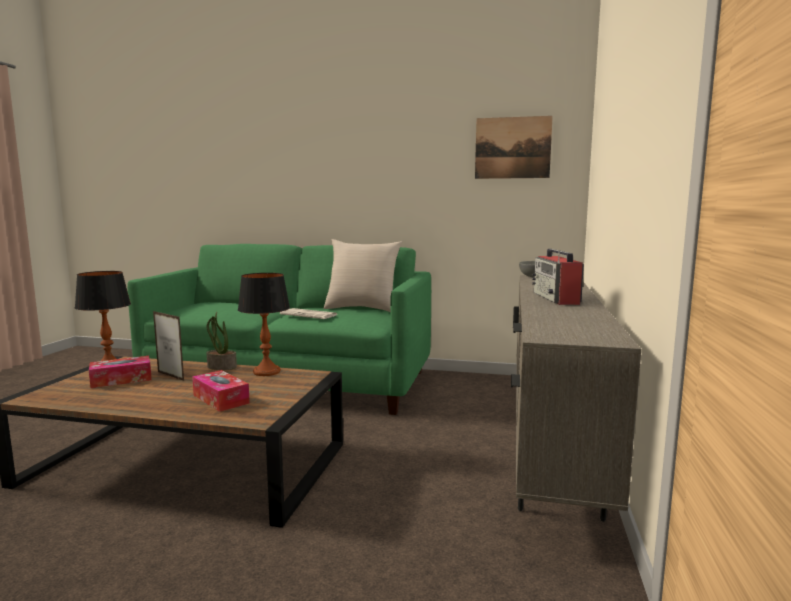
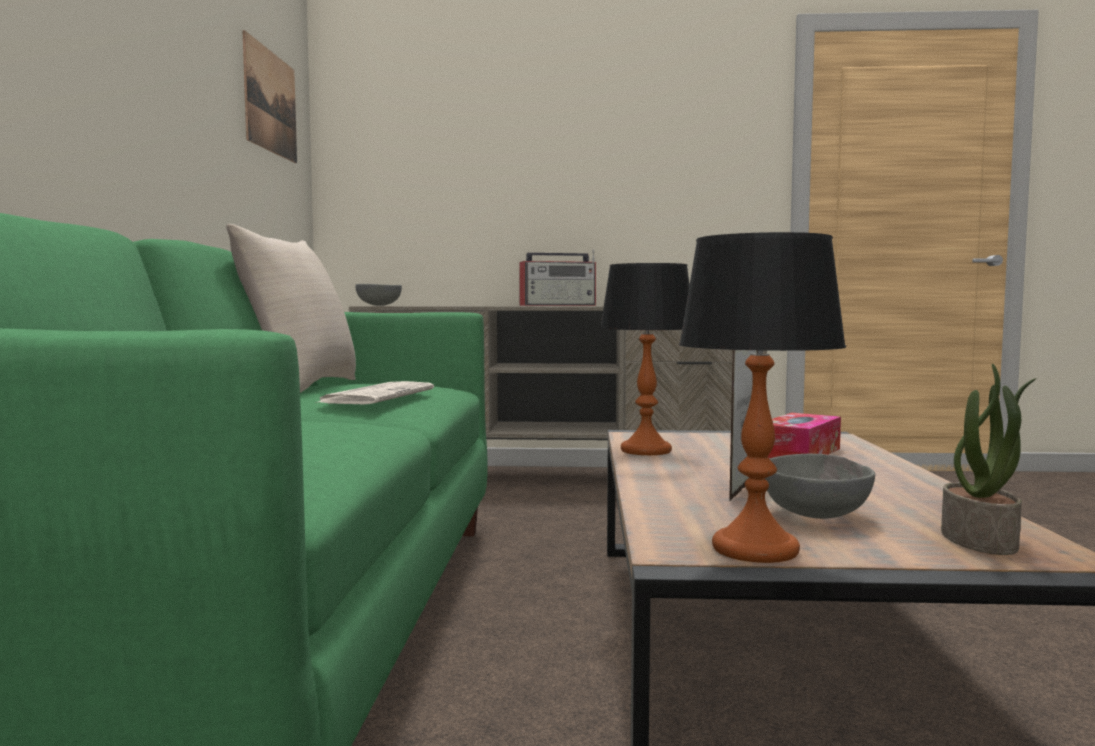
camera: 100 degrees left, 5 degrees down
tissue box [89,356,152,388] -> grey bowl [765,454,875,519]
potted plant [206,312,237,370] -> potted plant moved to [941,363,1036,555]

